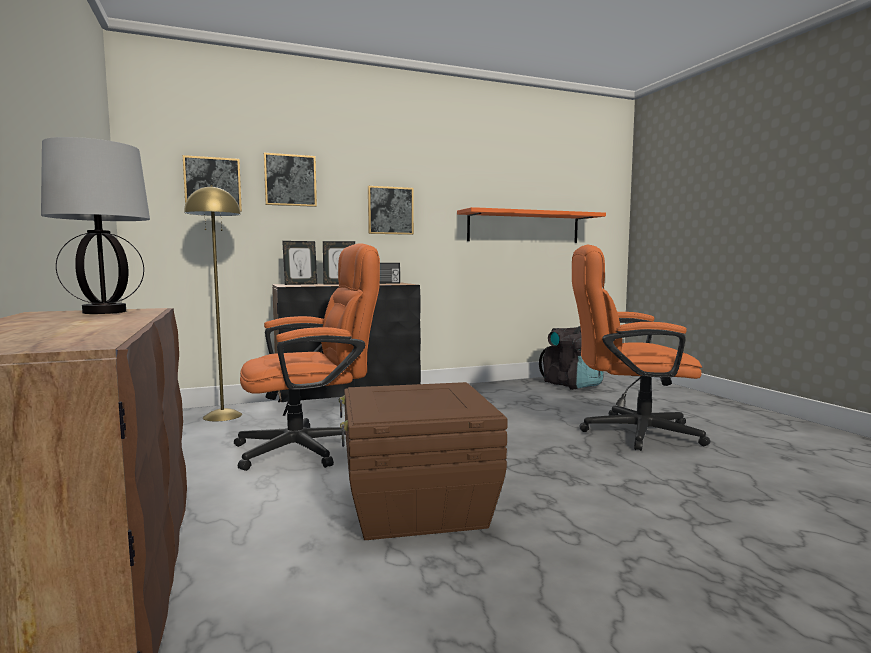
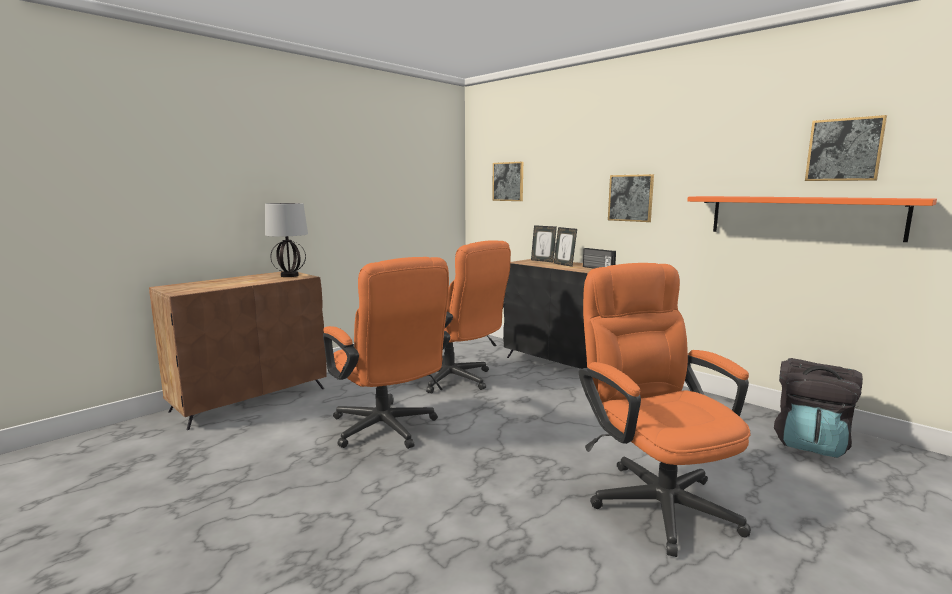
camera: 65 degrees right, 5 degrees up
yellow floor lamp [184,185,242,421] -> none
picture [264,153,317,207] -> picture moved to [805,115,887,181]
brown storage box [339,382,507,540] -> orange office chair [323,257,450,449]

